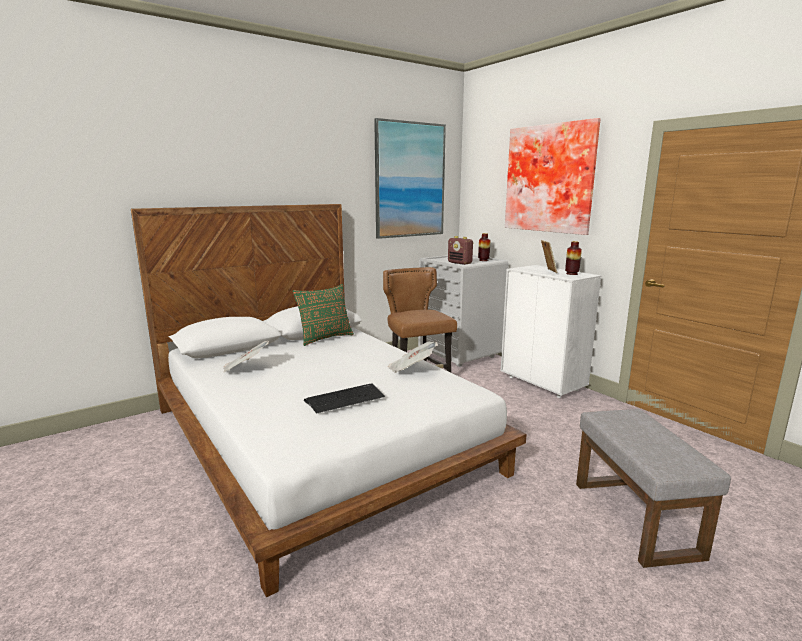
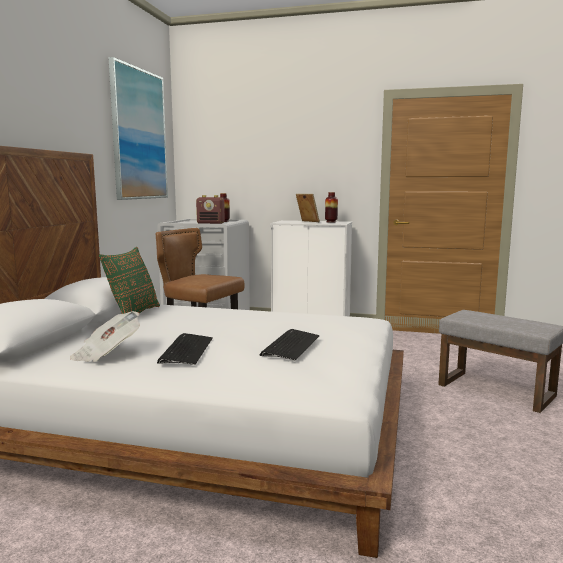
camera: 40 degrees left, 5 degrees down
newspaper [388,341,438,373] -> none
picture [505,118,600,235] -> none
none -> keyboard [157,333,213,365]

